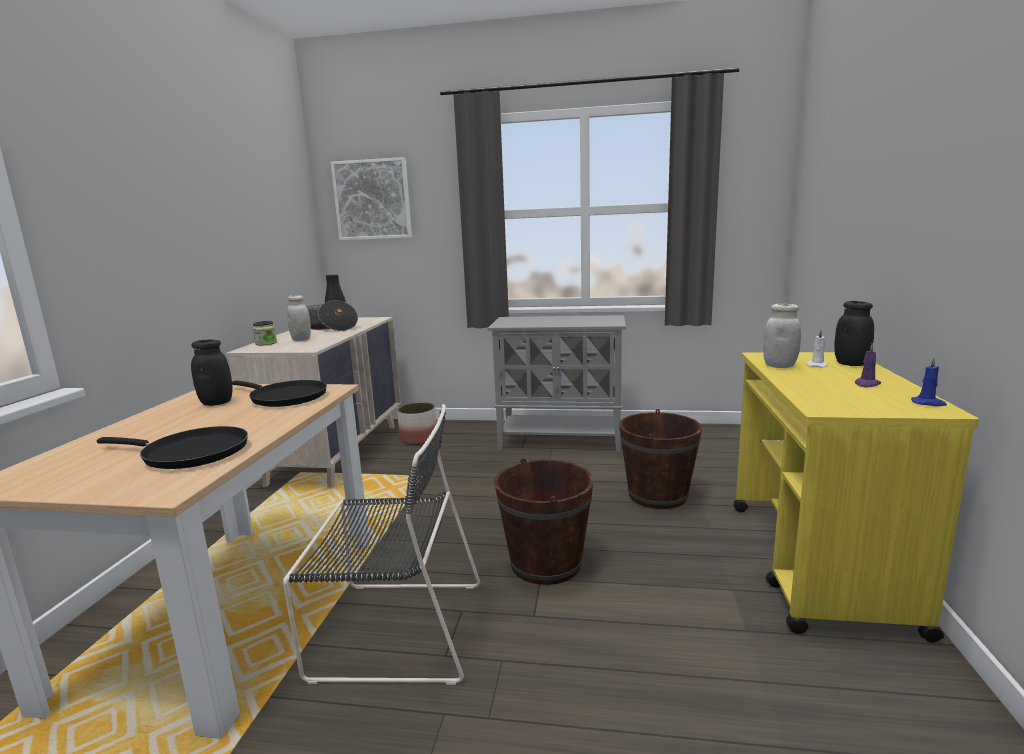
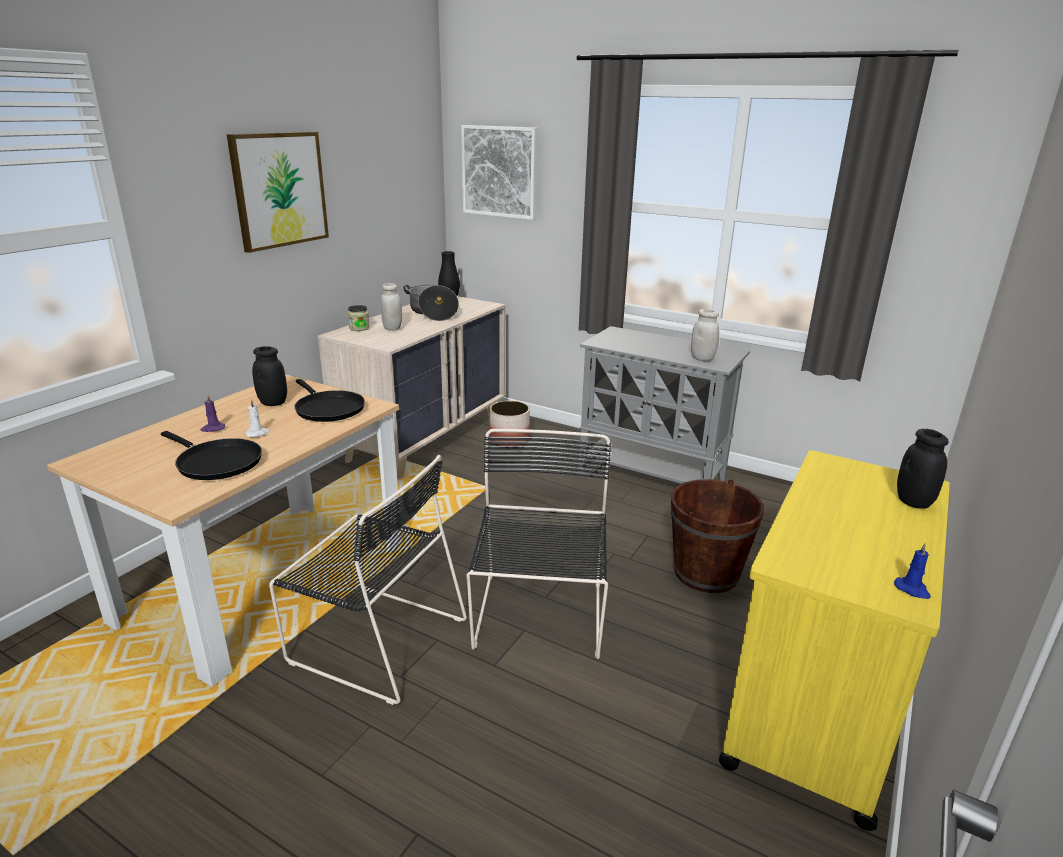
camera: 20 degrees right, 10 degrees up
brown bucket [494,458,594,585] -> black chair [466,429,611,659]
white jar [763,304,801,368] -> white jar moved to [691,309,719,361]
white candle [807,330,828,368] -> white candle moved to [245,399,270,437]
purple candle [855,343,881,387] -> purple candle moved to [201,394,225,432]
none -> picture [227,132,329,253]

